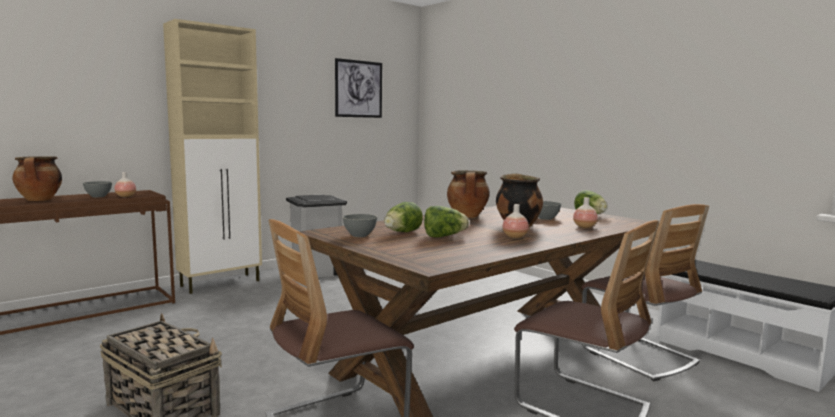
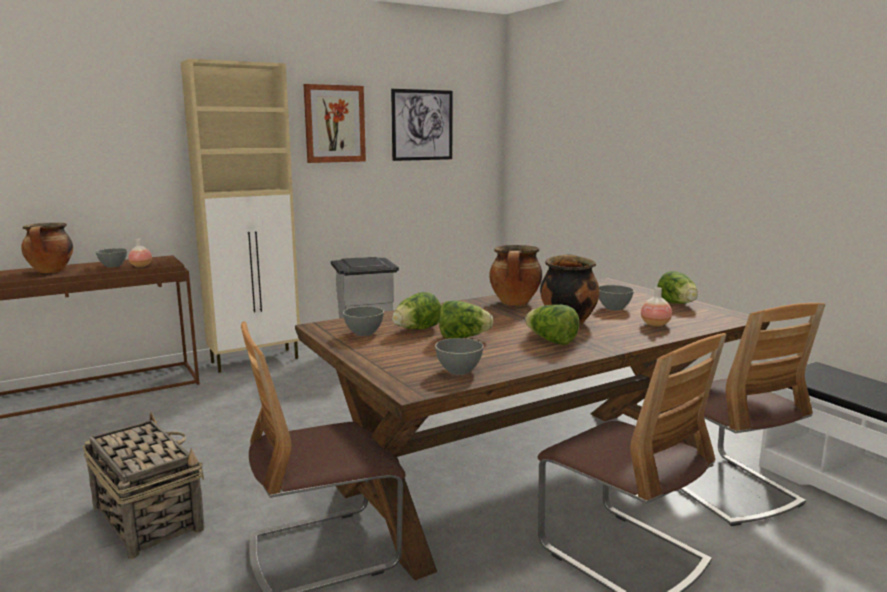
camera: 10 degrees right, 5 degrees up
vase [503,204,529,239] -> lettuce [525,305,579,345]
none -> picture [304,84,366,163]
none -> grey bowl [435,338,484,375]

